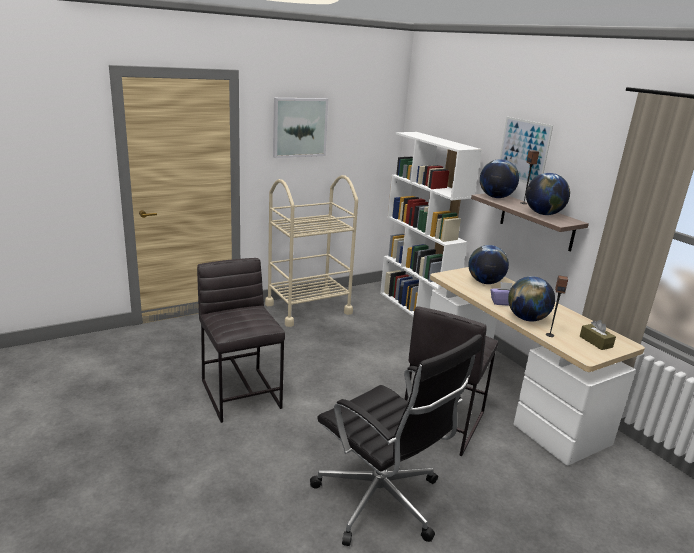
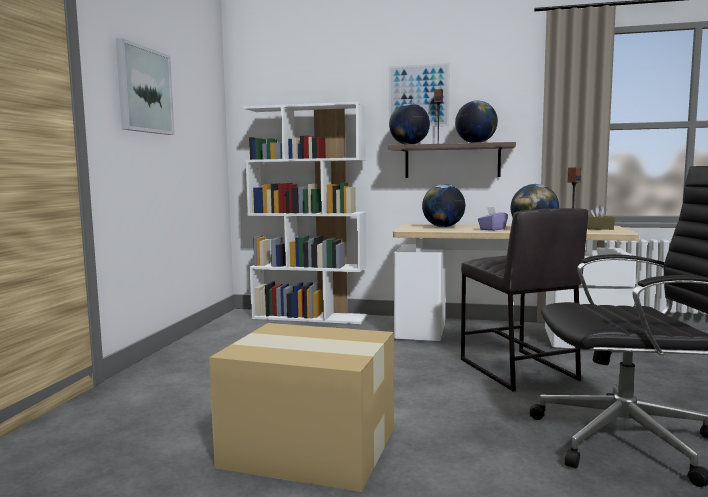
camera: 45 degrees left, 15 degrees down
grey stool [197,258,285,423] -> cardboard box [209,323,394,492]
beige cart [265,175,358,327] -> none

